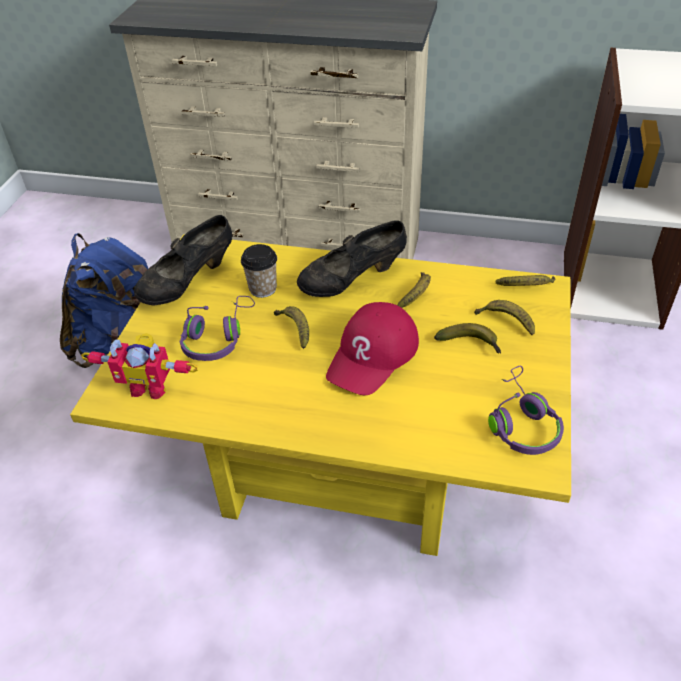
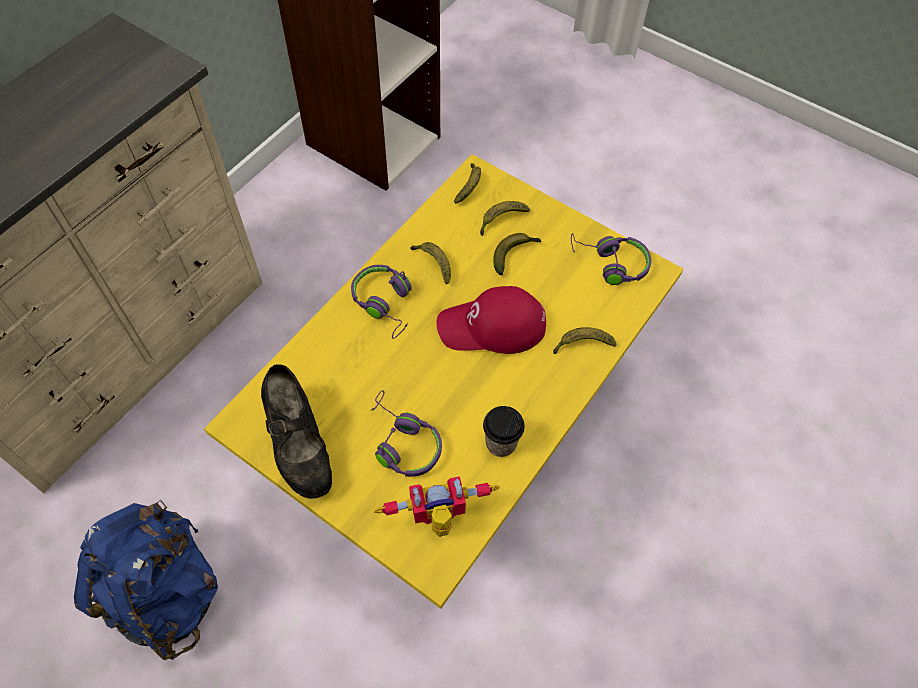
camera: 70 degrees left, 15 degrees up
toy robot [81,333,198,400] -> toy robot turned 135 degrees counterclockwise [374,476,500,537]
cup [241,244,277,298] -> cup moved to [483,406,525,457]
banana [274,306,309,349] -> banana moved to [553,327,616,354]
black shoe [297,220,407,297] -> purple headphones [351,265,412,339]
red cap [326,302,419,395] -> red cap turned 120 degrees clockwise [436,286,546,354]

